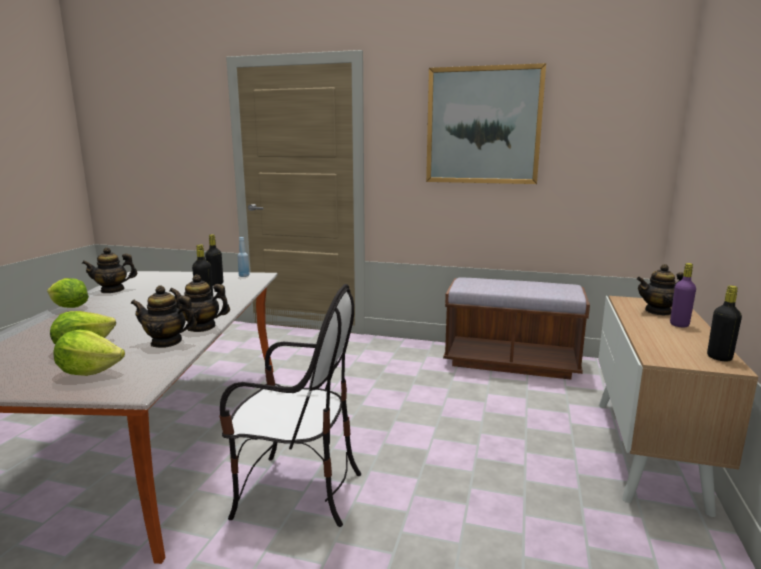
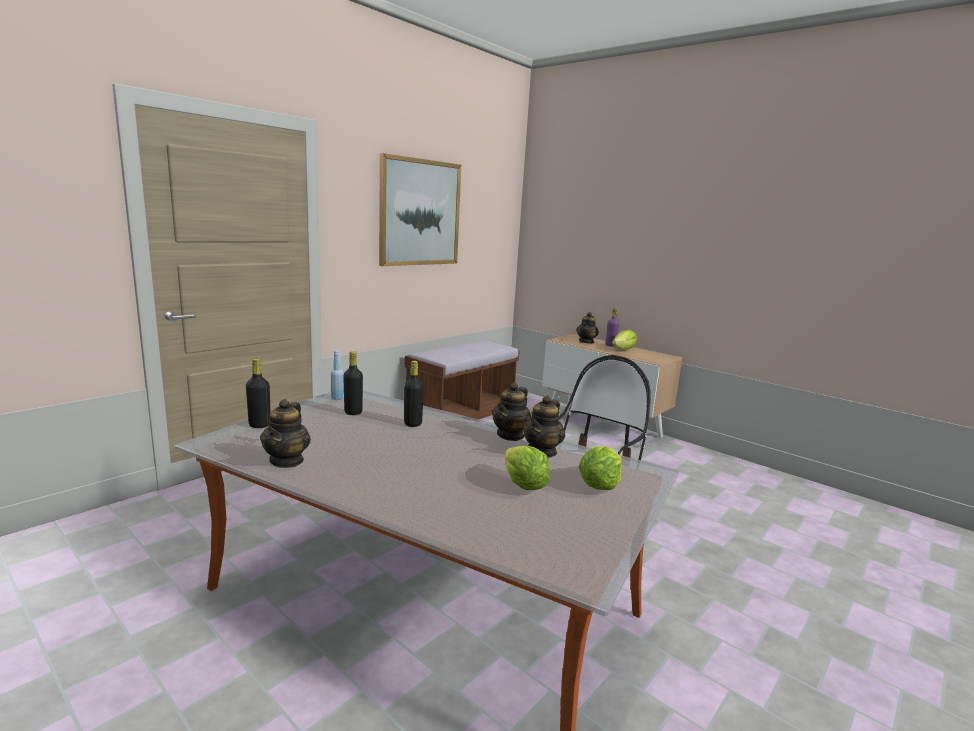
camera: 65 degrees left, 0 degrees up
lettuce [47,278,89,308] -> lettuce moved to [612,330,637,350]
black bottle [707,285,742,362] -> black bottle moved to [246,359,270,428]

